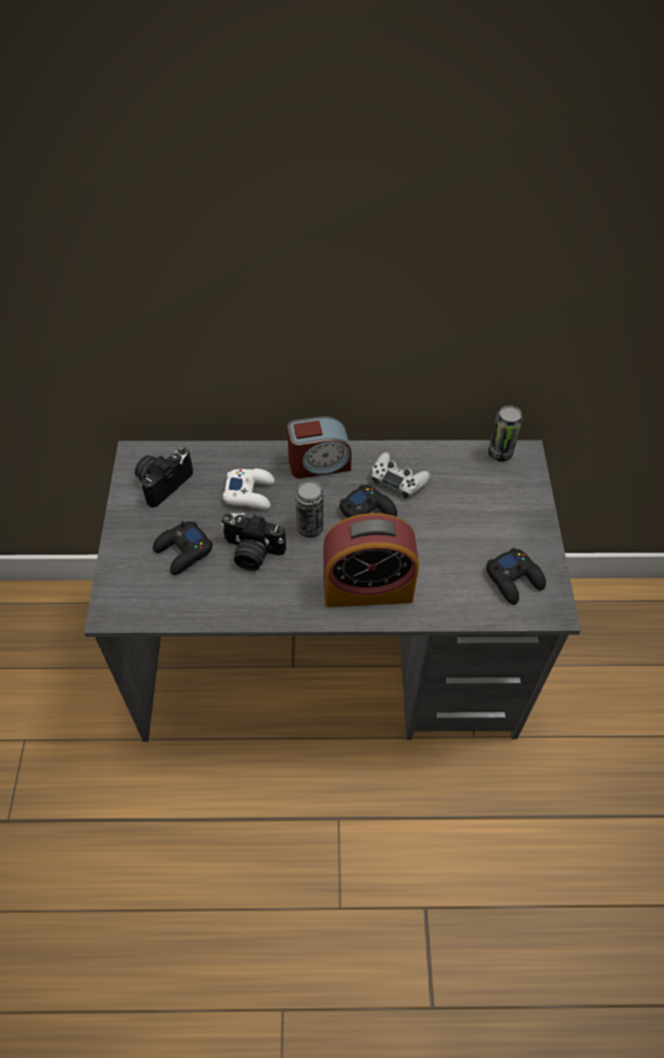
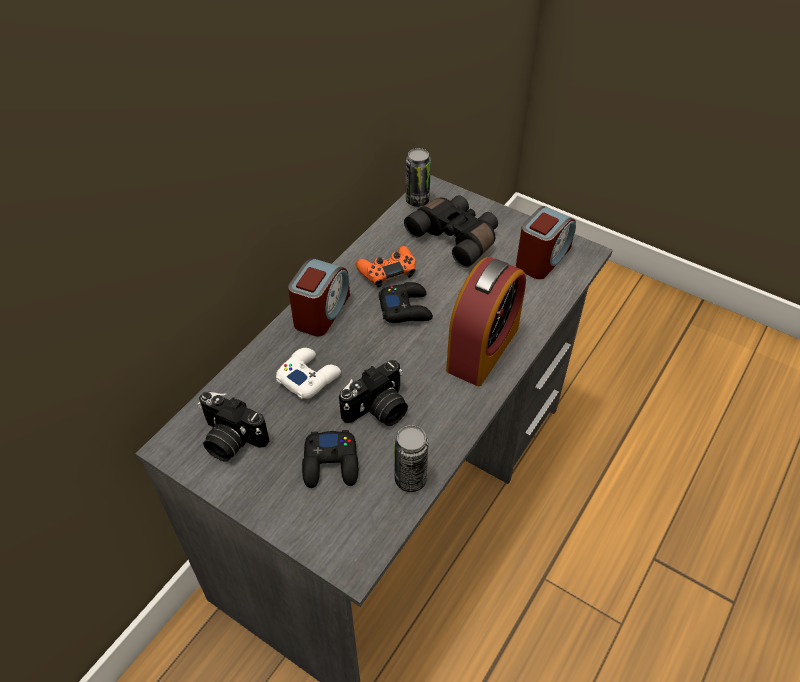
camera: 55 degrees left, 5 degrees down
camera [135,447,193,508] -> camera turned 45 degrees counterclockwise [197,392,269,462]
can [296,480,324,538] -> can moved to [394,425,429,492]
white game controller [371,452,431,498] -> orange game controller [356,246,416,287]
black game controller [486,548,546,605] -> alarm clock [516,206,576,279]
none -> black binoculars [404,195,498,268]

